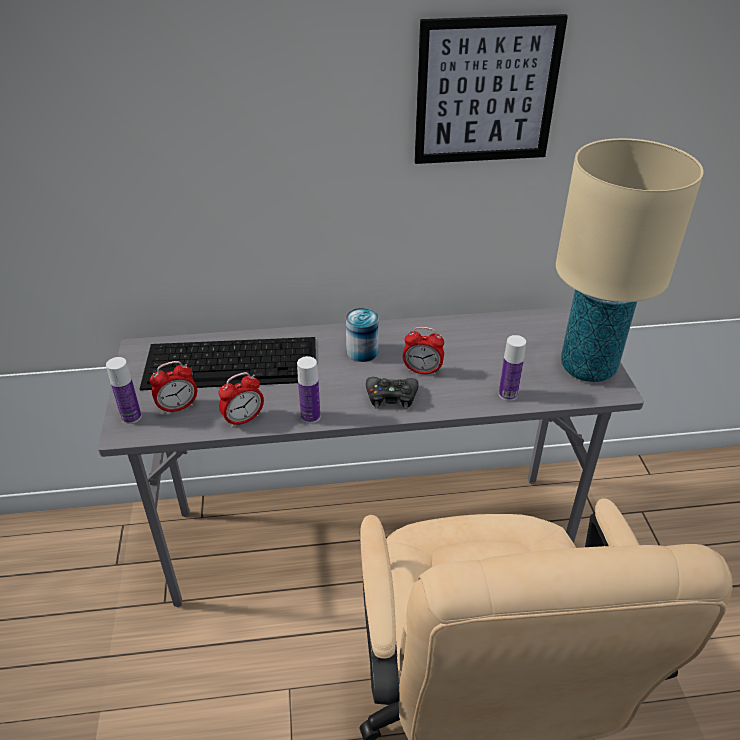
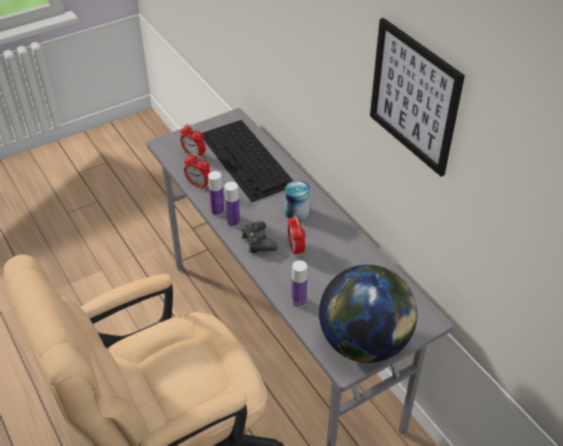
camera: 65 degrees right, 5 degrees up
bottle [106,357,142,424] -> bottle moved to [224,182,240,227]
beige table lamp [556,138,704,382] -> globe [319,265,417,363]

